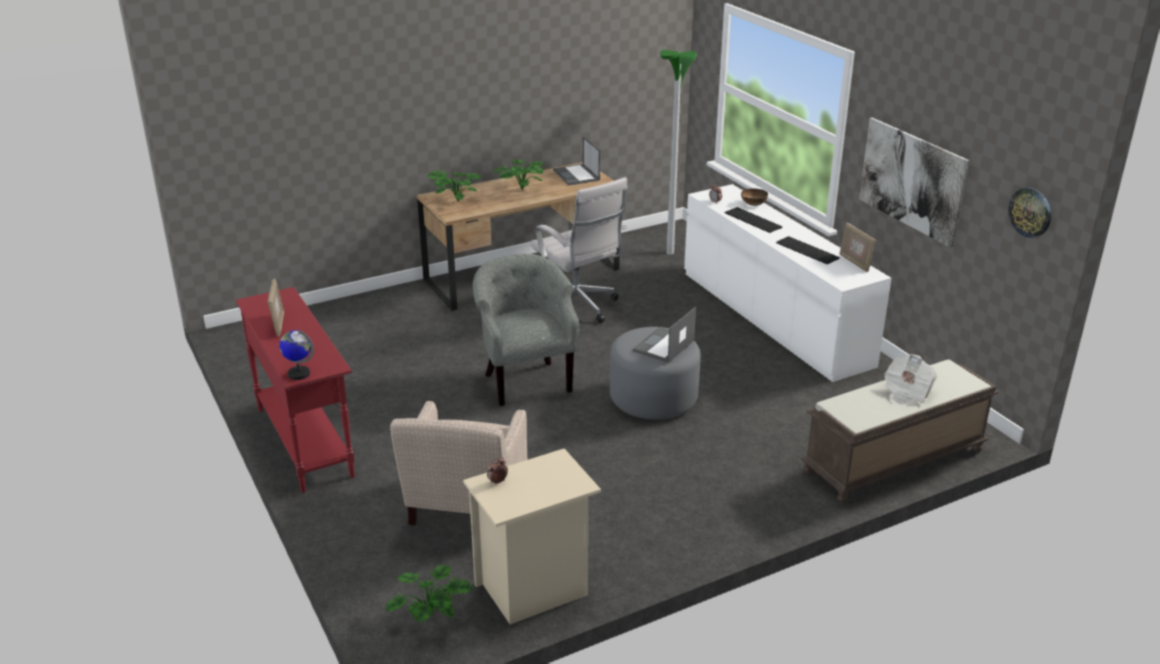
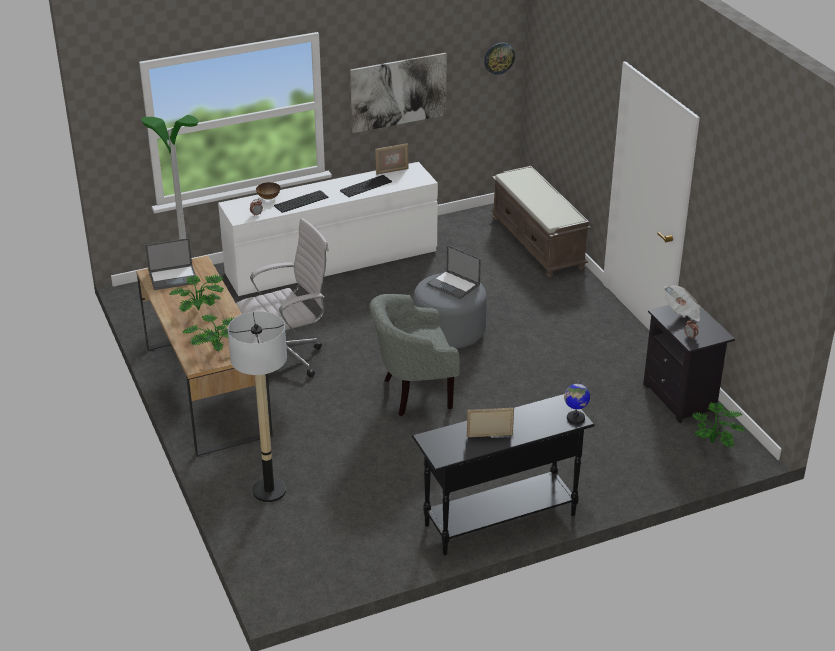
camera: 85 degrees left, 5 degrees up
red console table [236,287,355,493] -> black console table [412,394,595,555]
beige armchair [390,401,527,525] -> none
beige nightstand [463,448,601,624] -> black nightstand [643,303,735,423]
newspaper [884,354,937,405] -> newspaper moved to [664,285,701,321]
none -> floor lamp [228,311,287,502]

